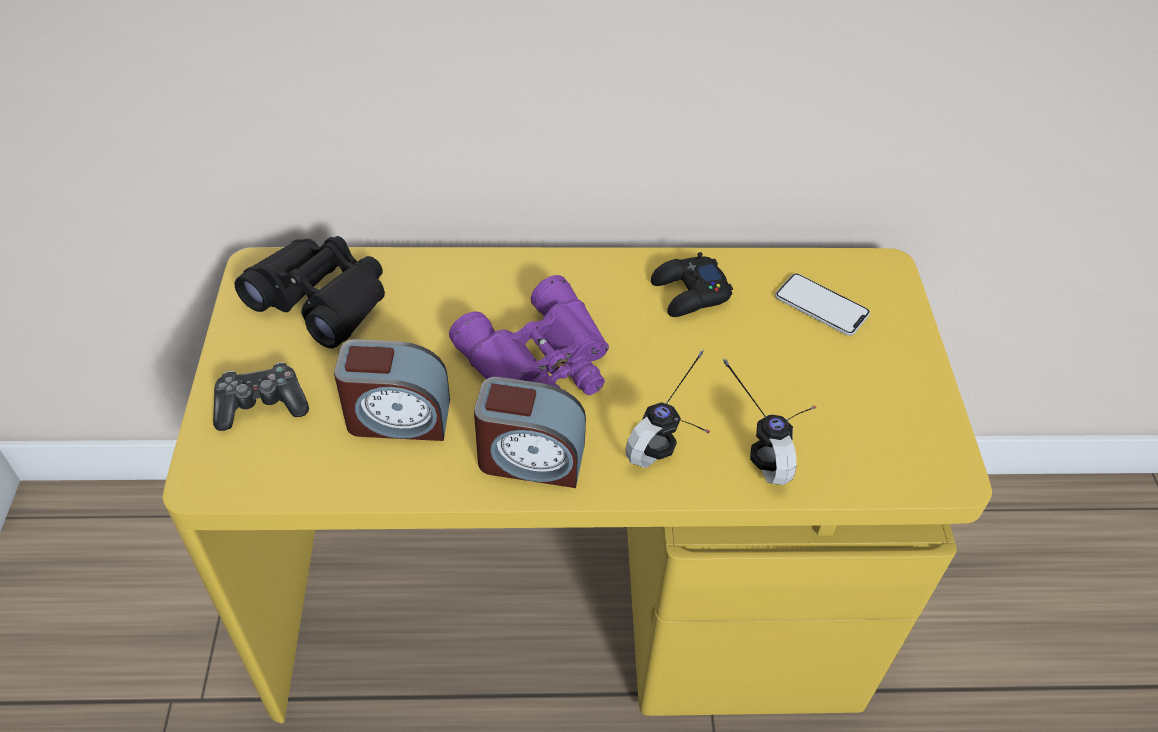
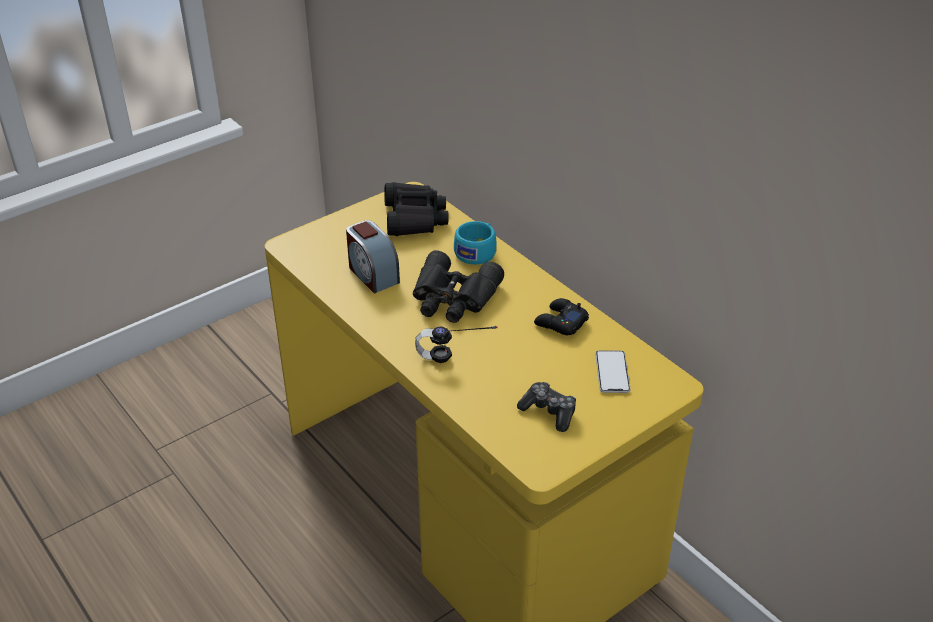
camera: 55 degrees right, 10 degrees down
game controller [213,362,309,431] -> game controller moved to [517,382,576,432]
purple binoculars [449,275,609,395] -> black binoculars [413,250,504,323]
alarm clock [474,377,586,488] -> none
headphones [723,358,816,485] -> none
none -> turquoise cup [454,221,497,265]

